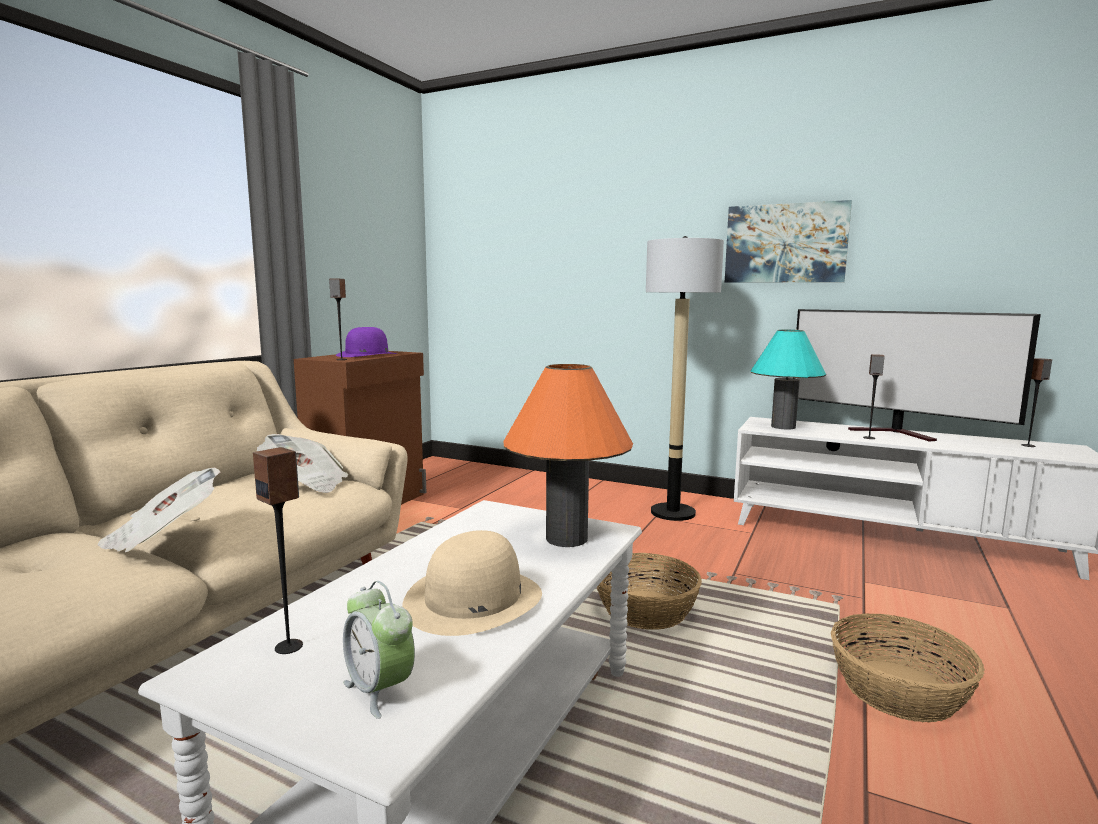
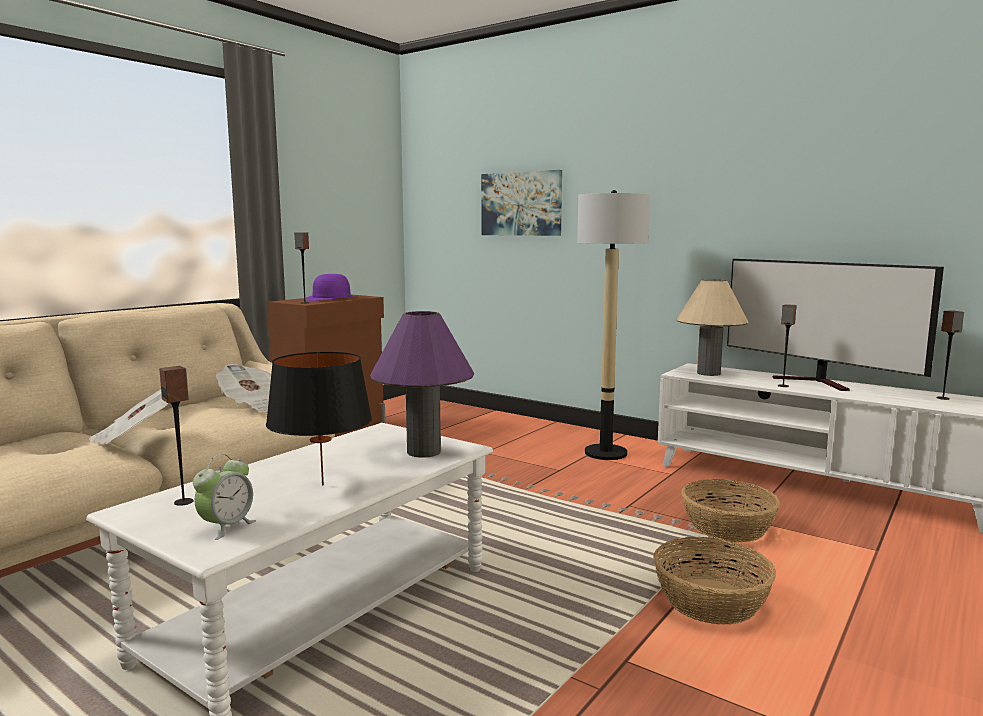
camera: 10 degrees right, 0 degrees up
alarm clock [343,581,415,719] -> alarm clock turned 120 degrees counterclockwise [193,454,256,540]
beige hat [402,530,542,636] -> black table lamp [266,352,372,486]
orange table lamp [503,364,633,547] -> purple table lamp [370,311,474,458]
basket [597,553,702,630] -> basket moved to [682,479,780,542]
picture [725,200,852,283] -> picture moved to [481,170,562,236]
turquoise table lamp [751,330,826,429] -> beige table lamp [676,279,748,376]

